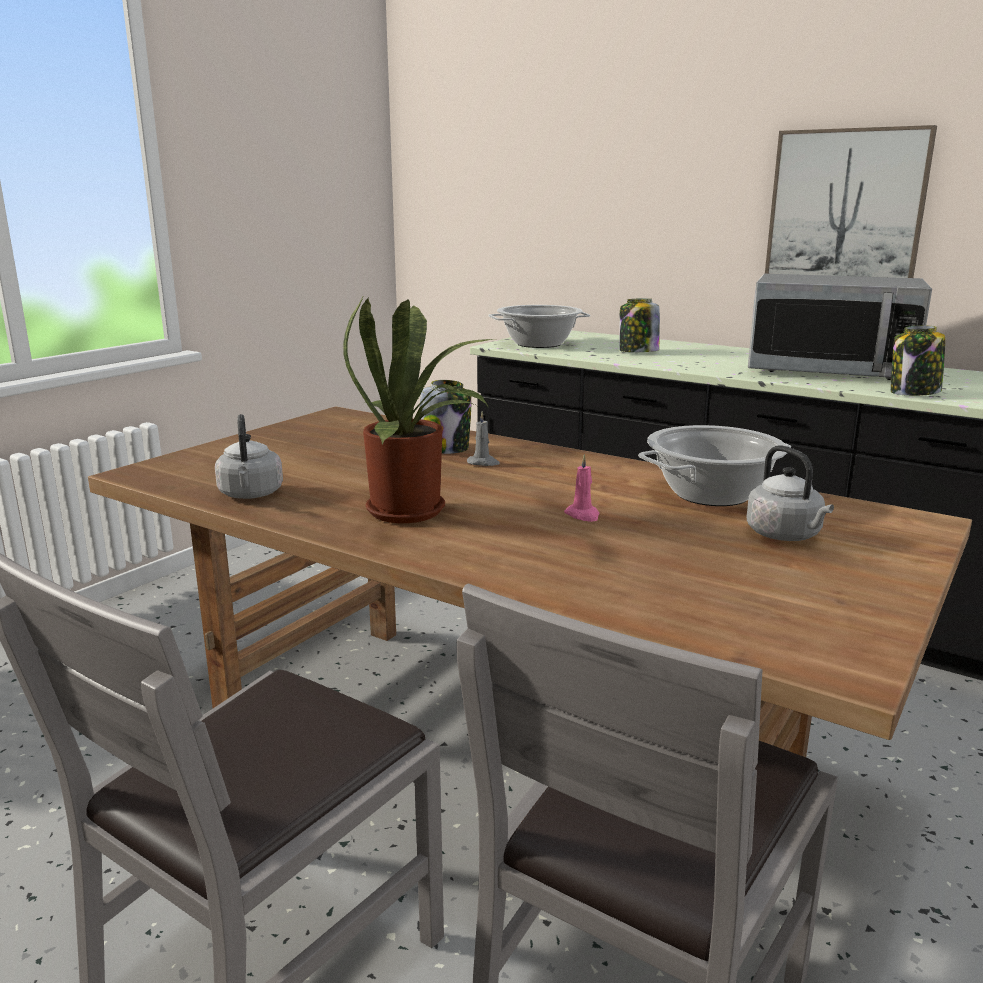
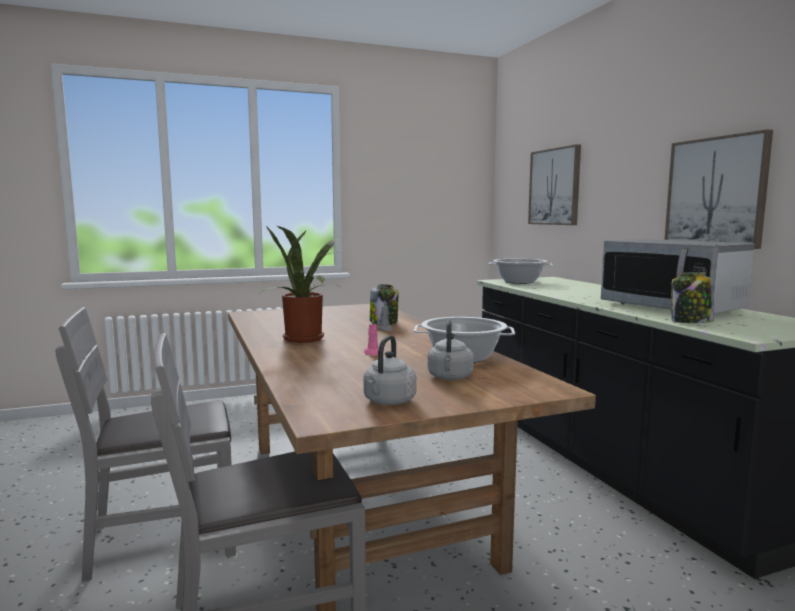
camera: 35 degrees right, 10 degrees down
grey kettle [215,414,283,499] -> grey kettle moved to [363,335,416,405]
jar [619,298,660,352] -> none
none -> picture [528,144,581,225]

